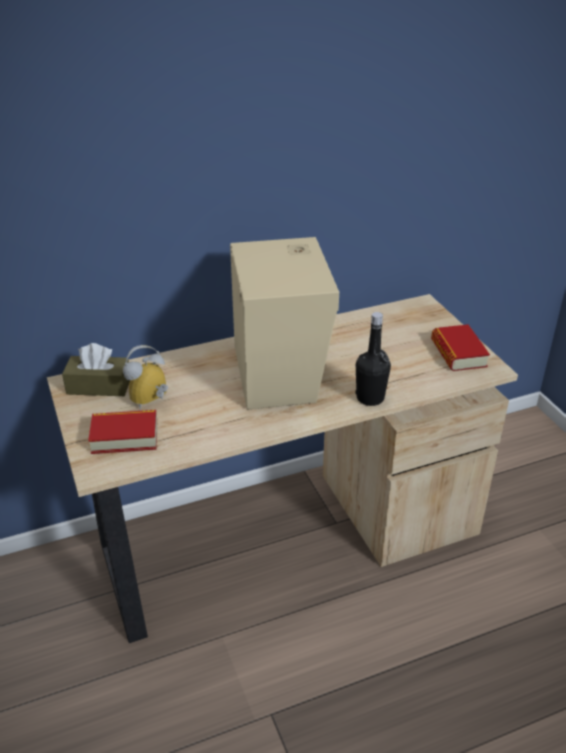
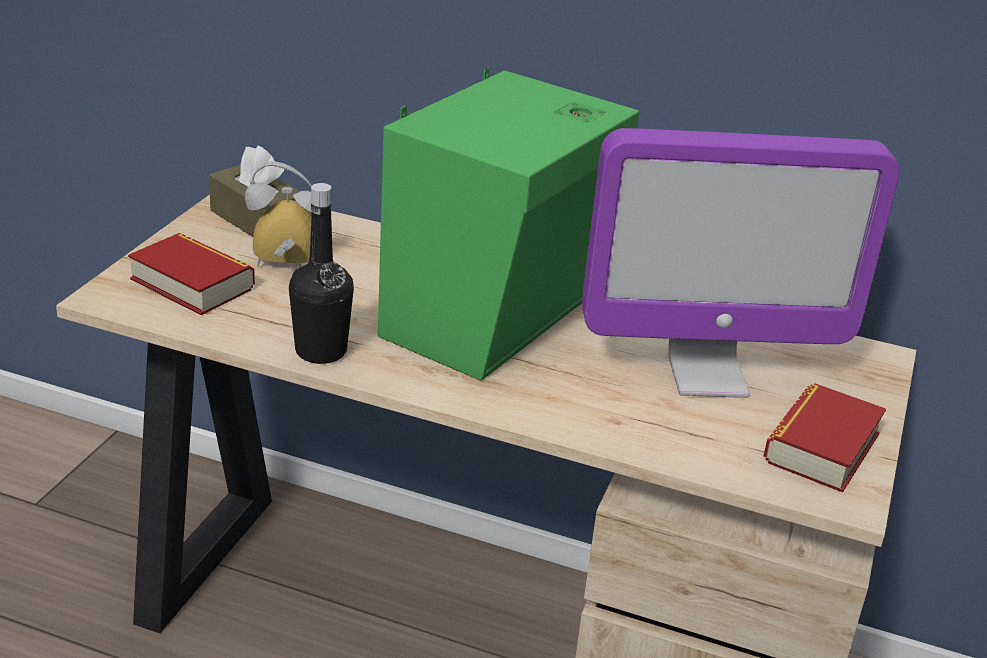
camera: 40 degrees right, 5 degrees down
beige speaker [230,237,339,409] -> green speaker [378,68,640,381]
black bottle [355,312,391,406] -> black bottle moved to [289,183,354,364]
none -> monitor [582,128,900,398]

